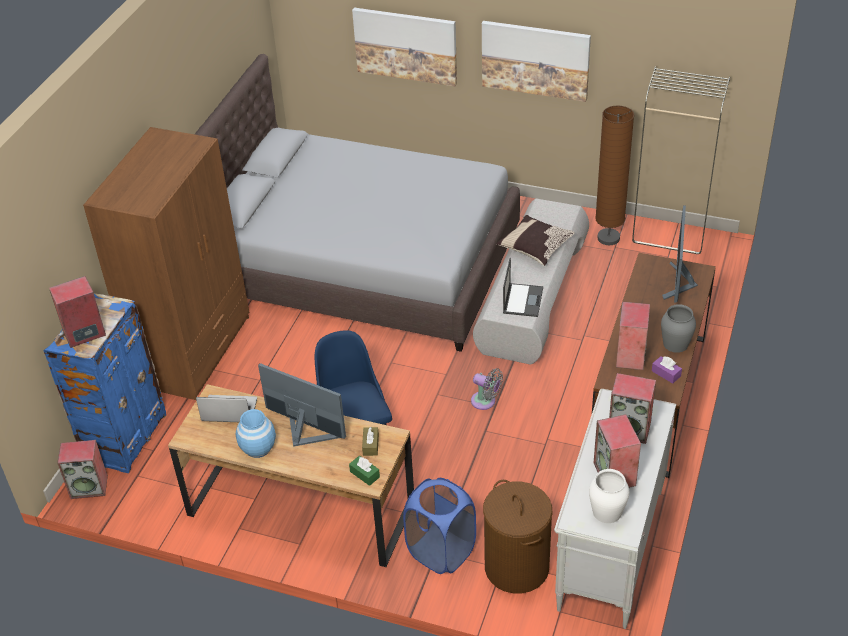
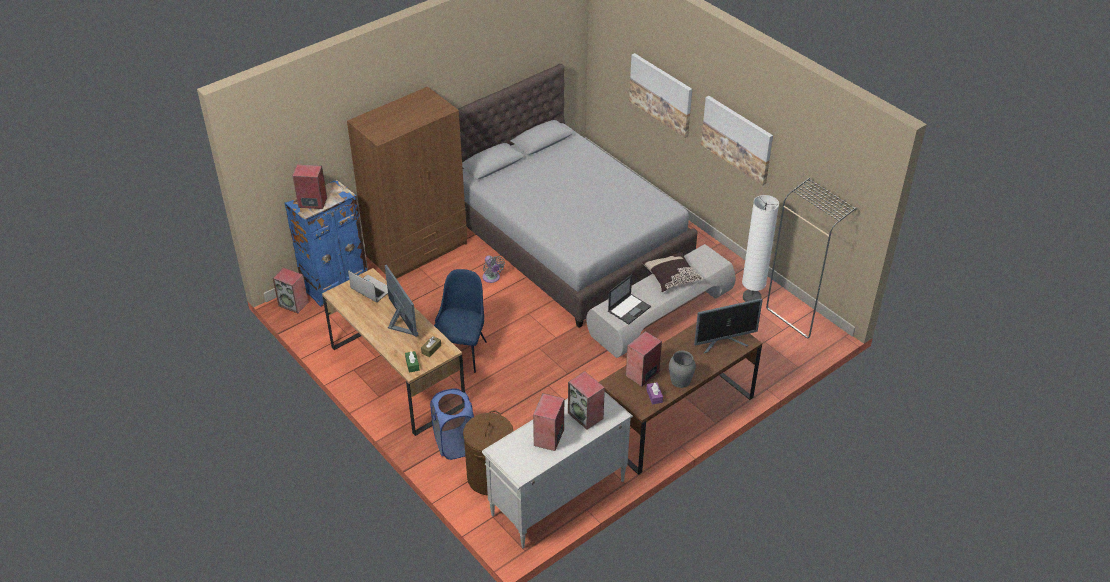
camera: 30 degrees right, 0 degrees up
blue vase [236,409,276,458] -> none
grey fan [471,368,503,410] -> grey fan moved to [483,256,505,283]
white vase [589,469,630,523] -> none
brown floor lamp [595,105,634,245] -> white floor lamp [742,195,779,302]
monitor [662,205,698,303] -> monitor turned 150 degrees counterclockwise [694,298,763,353]

